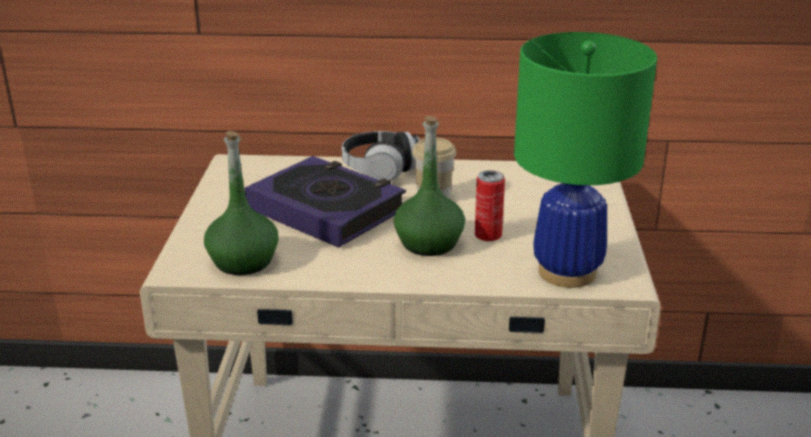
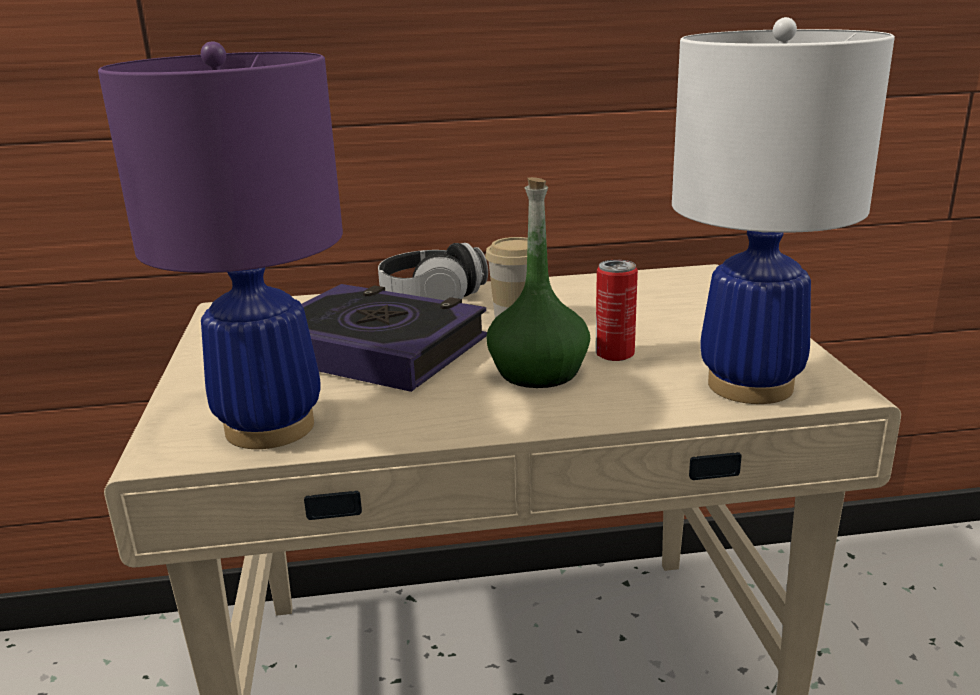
camera: 10 degrees left, 5 degrees down
green bottle [204,131,279,275] -> purple table lamp [98,41,343,449]
green table lamp [514,32,657,288] -> white table lamp [672,17,895,404]

